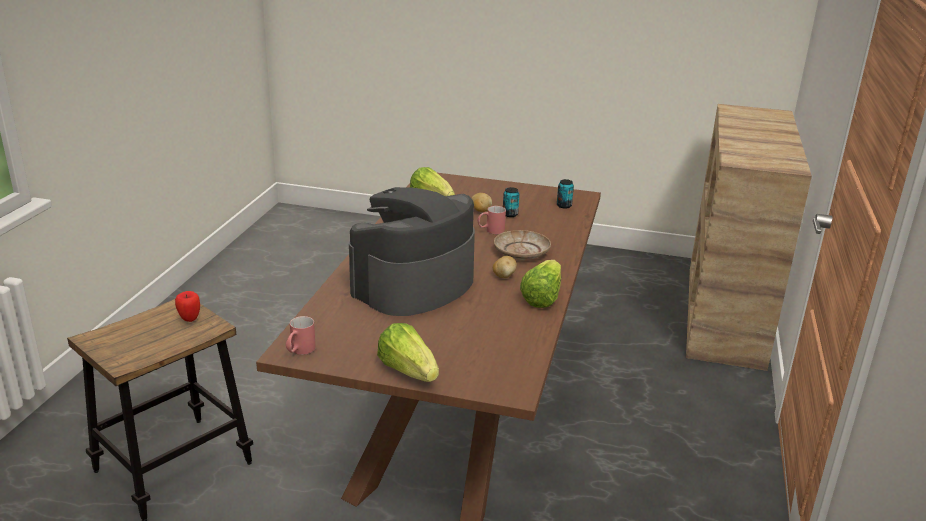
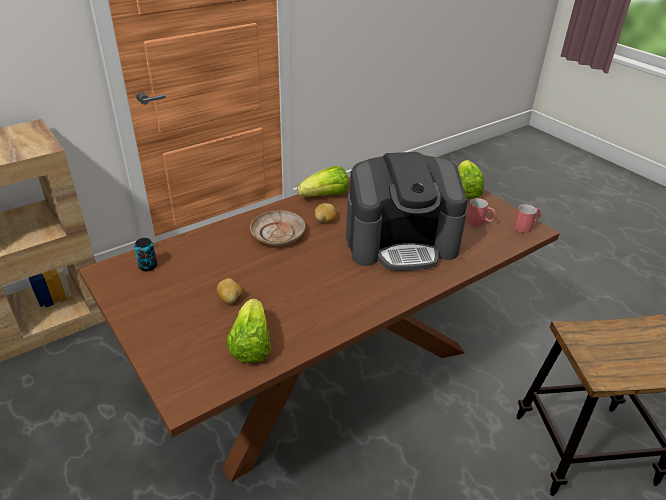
camera: 140 degrees left, 10 degrees up
apple [175,291,200,322] -> none
red mug [477,206,506,234] -> red mug moved to [466,198,496,227]
can [503,187,519,217] -> none

